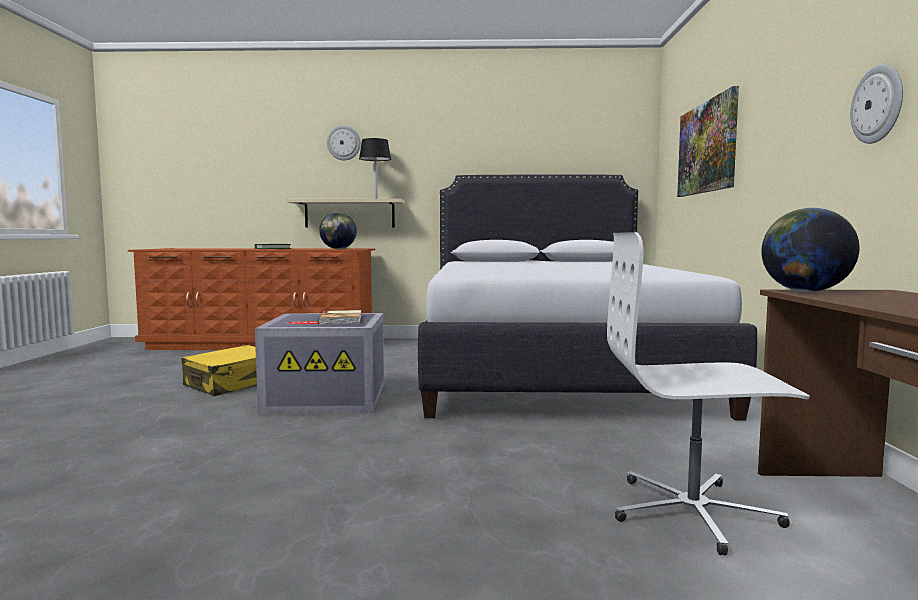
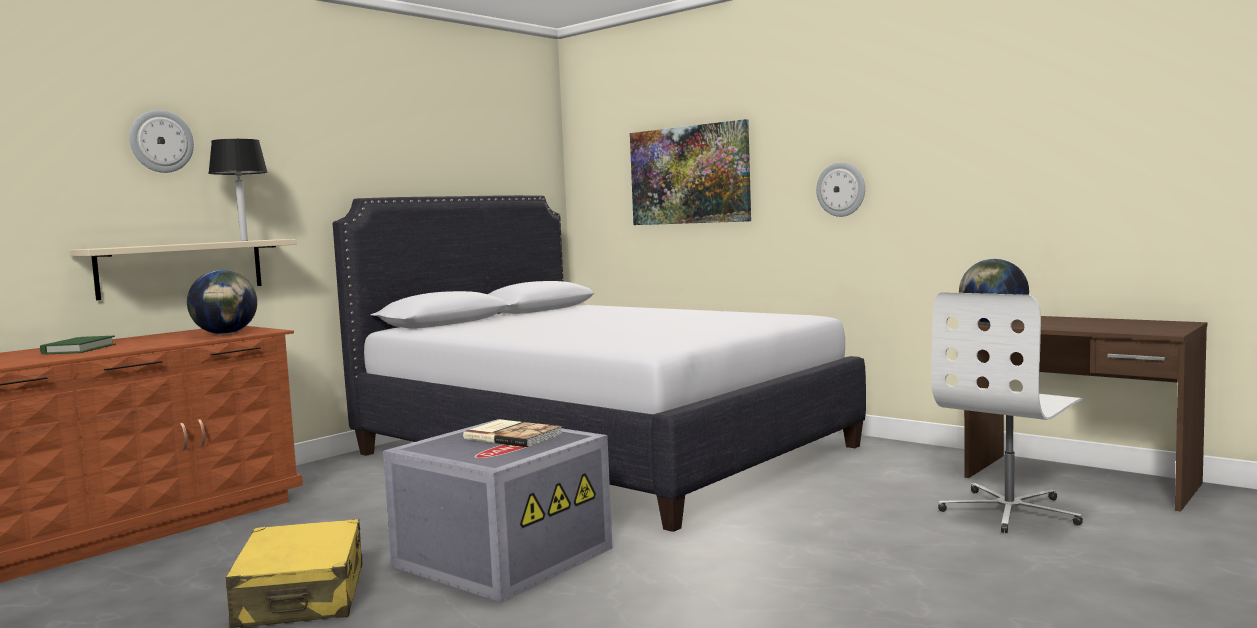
camera: 50 degrees left, 0 degrees up
wall clock [850,64,903,144] -> wall clock moved to [816,162,865,217]

